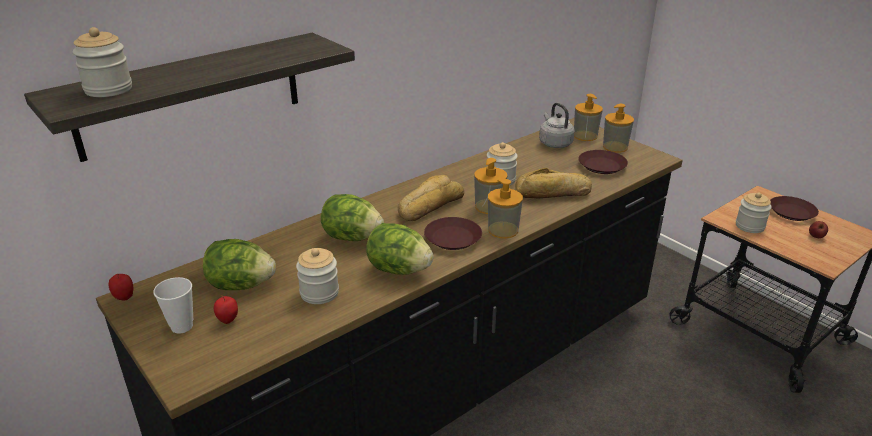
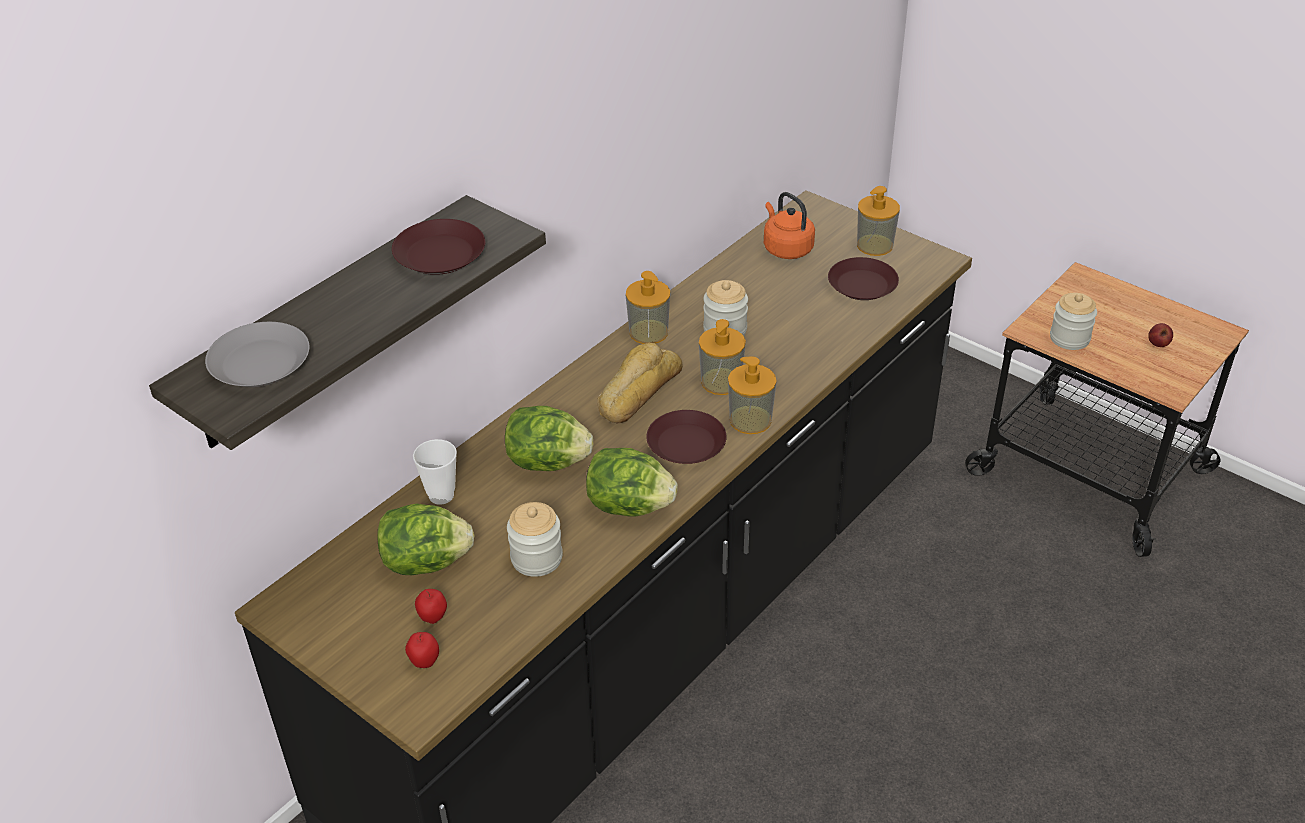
camera: 10 degrees left, 10 degrees up
jar [73,27,132,97] -> grey plate [205,322,310,387]
apple [109,273,133,301] -> apple moved to [405,632,439,668]
cup [153,277,193,333] -> cup moved to [413,439,457,505]
bread [515,168,592,198] -> none
grey kettle [539,103,575,148] -> orange kettle [764,192,815,259]
soap dispenser [574,94,603,141] -> soap dispenser moved to [626,271,670,344]
brown plate [770,196,819,221] -> brown plate moved to [392,219,485,275]

